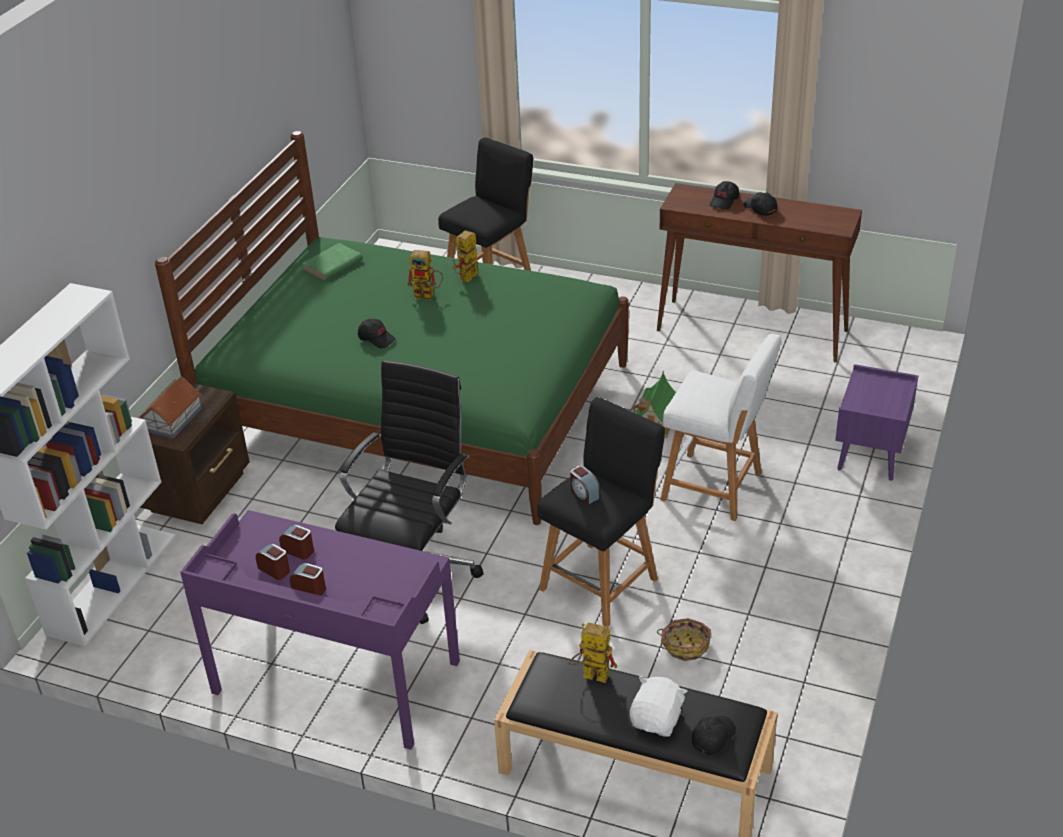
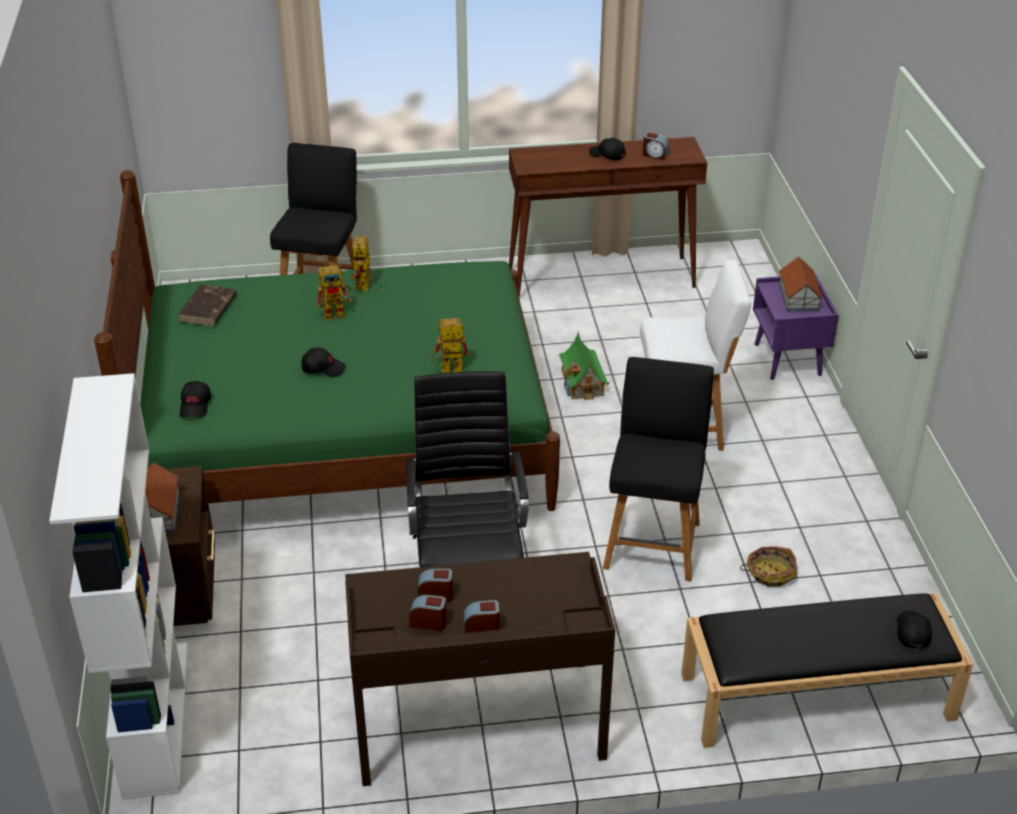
camera: 30 degrees left, 0 degrees up
purple desk [180,510,460,750] -> brown desk [345,552,615,786]
green book [302,243,363,281] -> brown book [178,284,237,326]
toy robot [568,622,617,683] -> toy robot moved to [431,318,469,373]
alarm clock [570,466,600,505] -> alarm clock moved to [643,132,669,160]
white plush toy [630,676,687,737] -> none
black cap [710,181,739,210] -> black cap moved to [180,381,211,418]
none -> toy house [779,256,823,312]

